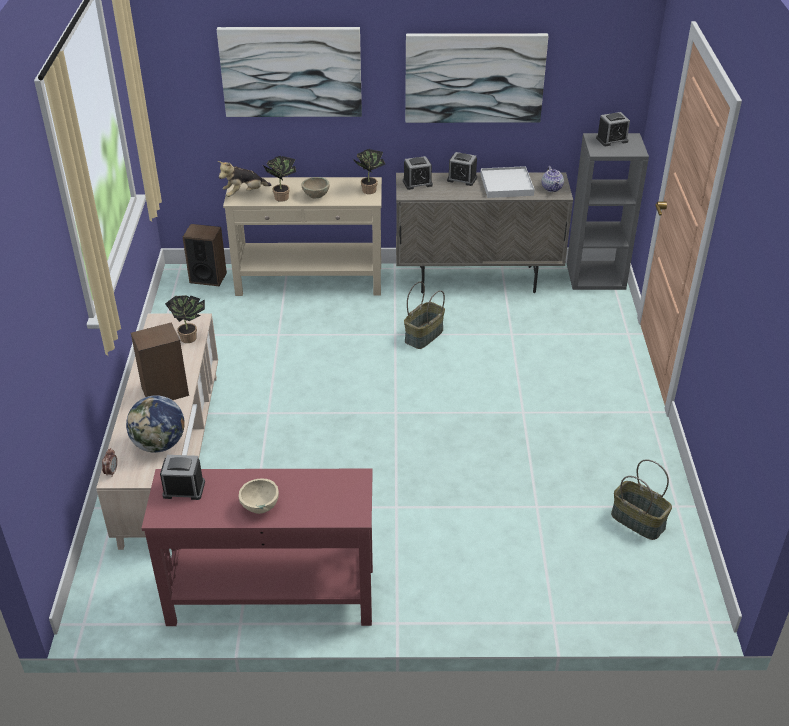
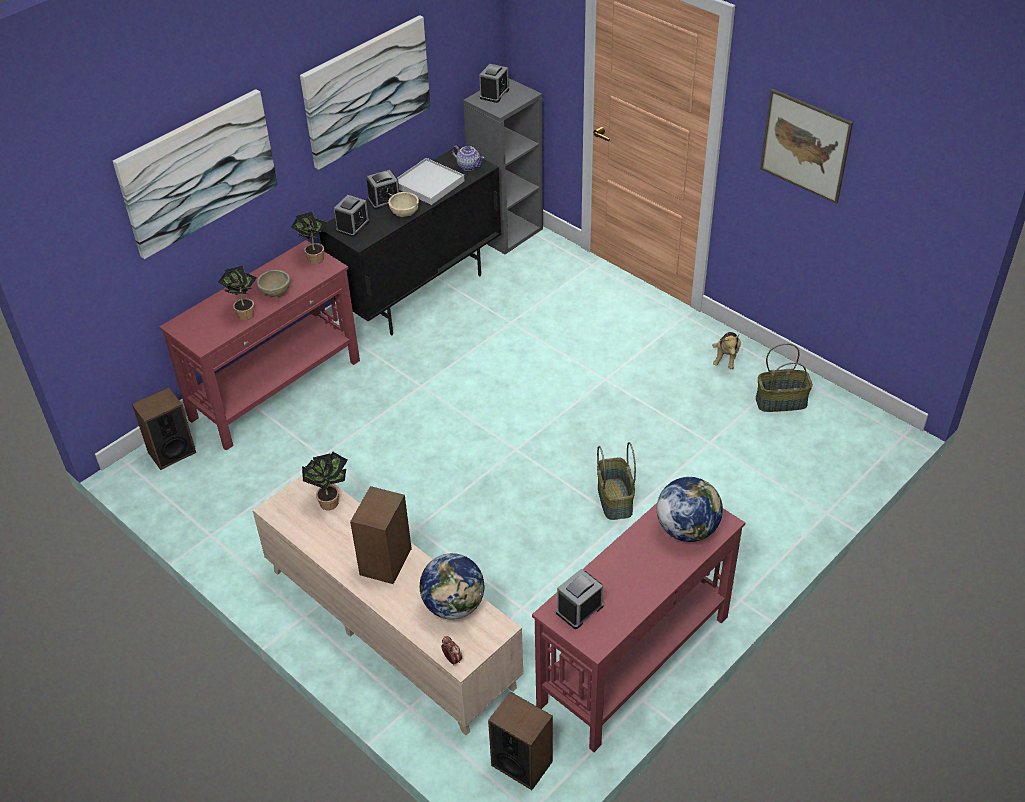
camera: 45 degrees left, 5 degrees up
plush toy [218,161,271,197] -> plush toy moved to [712,332,741,369]
beige console table [223,177,382,296] -> red console table [159,240,360,451]
beige bowl [239,478,279,514] -> beige bowl moved to [388,192,419,217]
beige cabinet [396,172,573,293] -> black cabinet [320,146,501,336]
basket [404,281,445,349] -> basket moved to [597,442,636,520]
none -> speaker [488,691,553,790]
none -> globe [657,477,723,542]
none -> picture [760,89,853,204]

